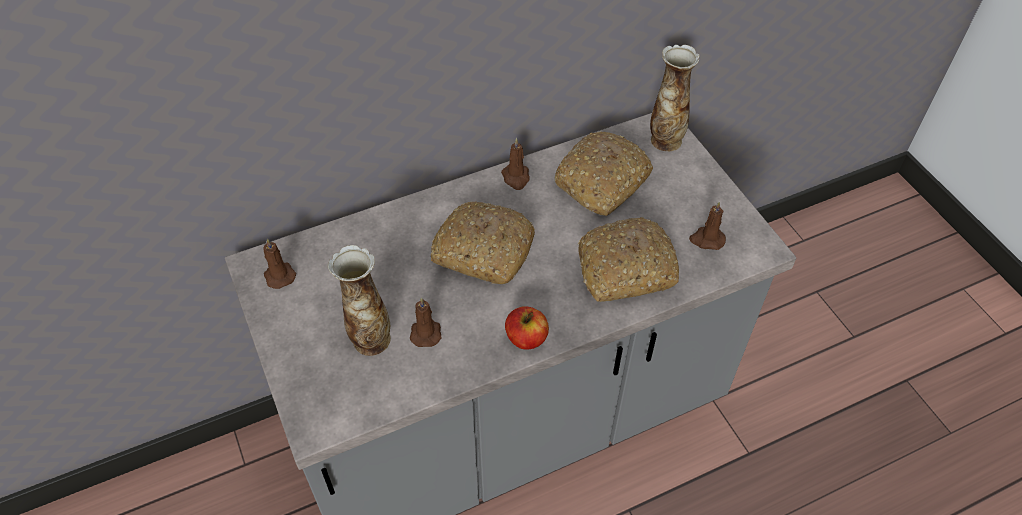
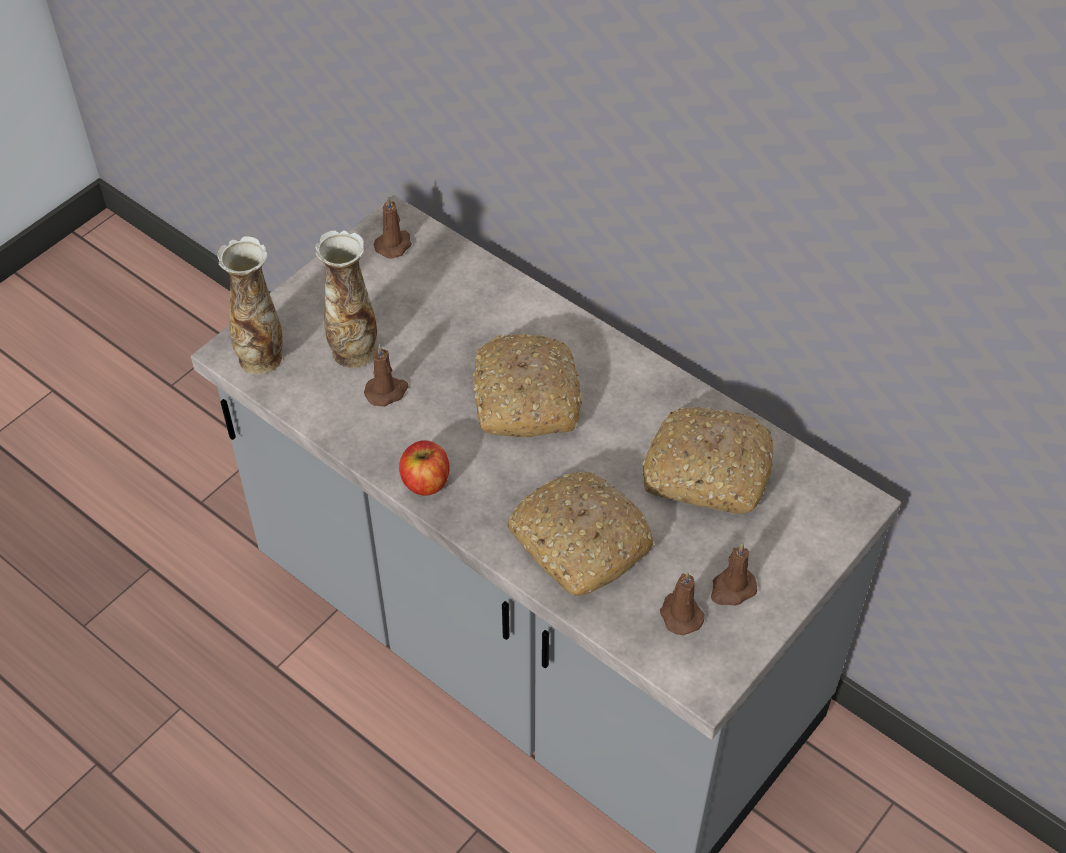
camera: 65 degrees right, 0 degrees up
brown candle [501,138,530,190] -> brown candle moved to [711,543,757,606]
vase [650,45,699,151] -> vase moved to [217,236,283,375]

